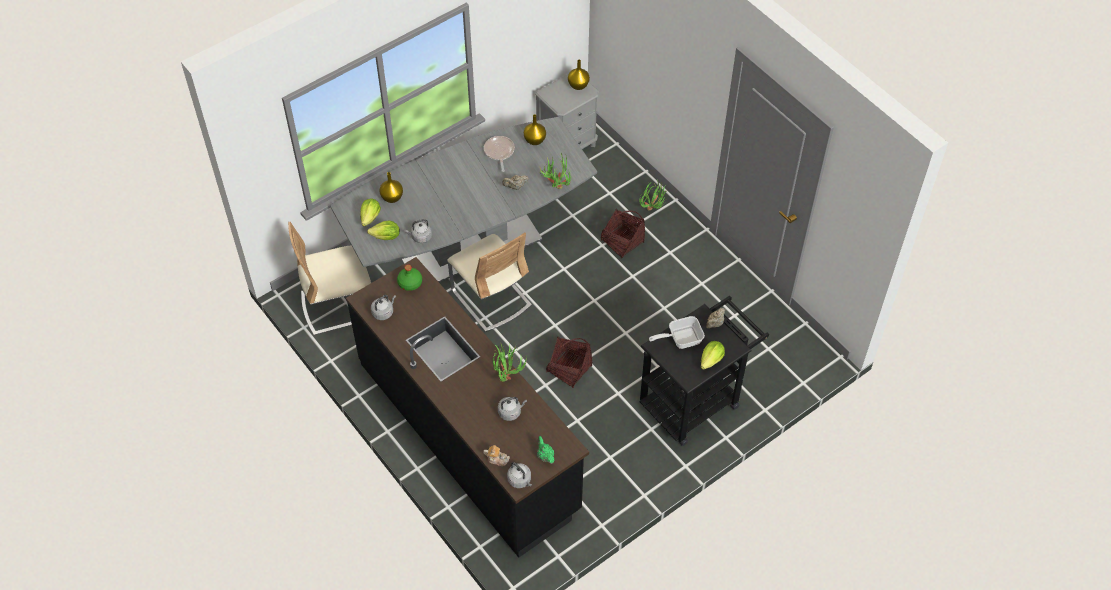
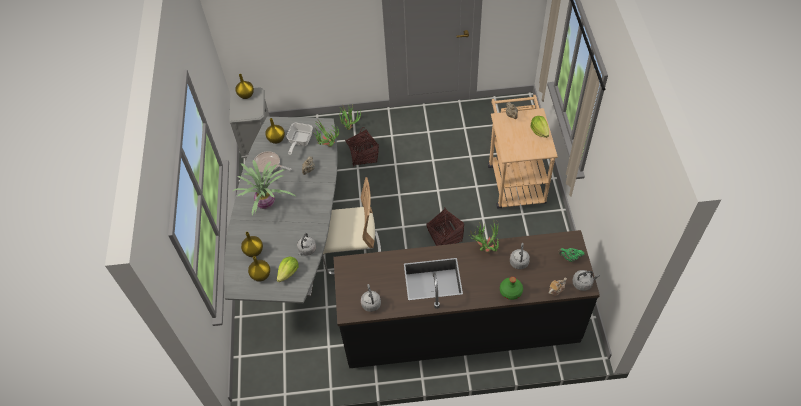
camera: 55 degrees left, 0 degrees up
beige chair [288,222,371,335] -> none
lettuce [360,198,381,226] -> yellow vase [248,256,270,282]
green bottle [397,265,422,291] -> green bottle moved to [500,277,523,300]
black cart [640,296,769,446] -> beige cart [488,95,558,208]
frying pan [649,316,705,349] -> frying pan moved to [286,123,313,155]
none -> potted plant [233,160,297,215]

